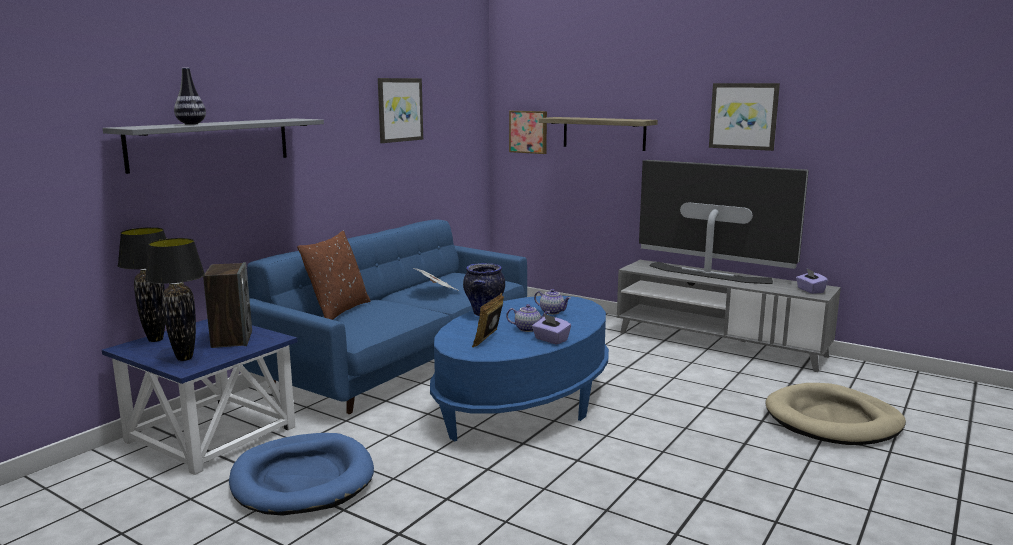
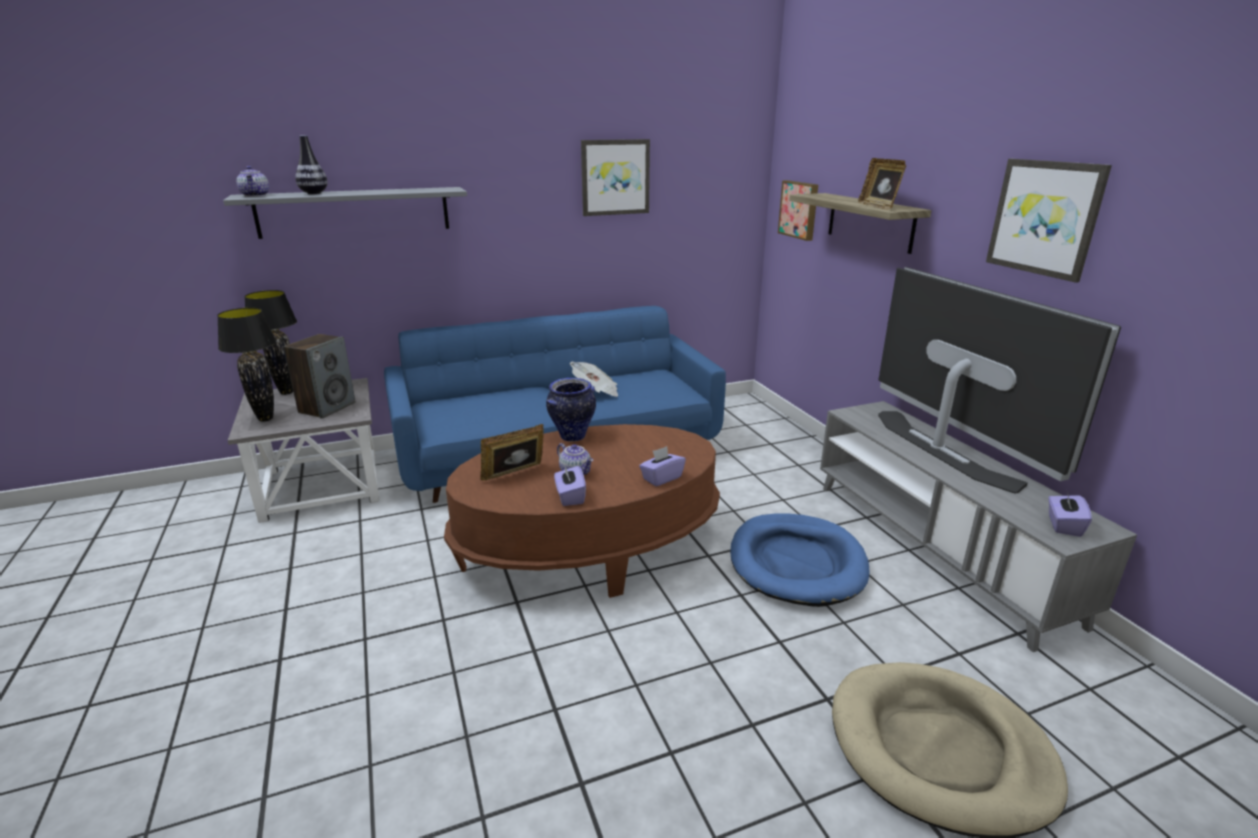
camera: 35 degrees right, 10 degrees up
blue side table [102,319,297,475] -> grey side table [228,378,380,523]
blue dog bed [229,433,374,516] -> blue dog bed moved to [730,513,869,607]
brown pillow [297,231,371,320] -> none
blue coffee table [430,296,609,441] -> brown coffee table [444,424,720,598]
teapot [534,289,571,315] -> teapot moved to [236,166,269,197]
none -> purple tissue box [639,446,686,486]
none -> picture frame [858,158,906,210]

